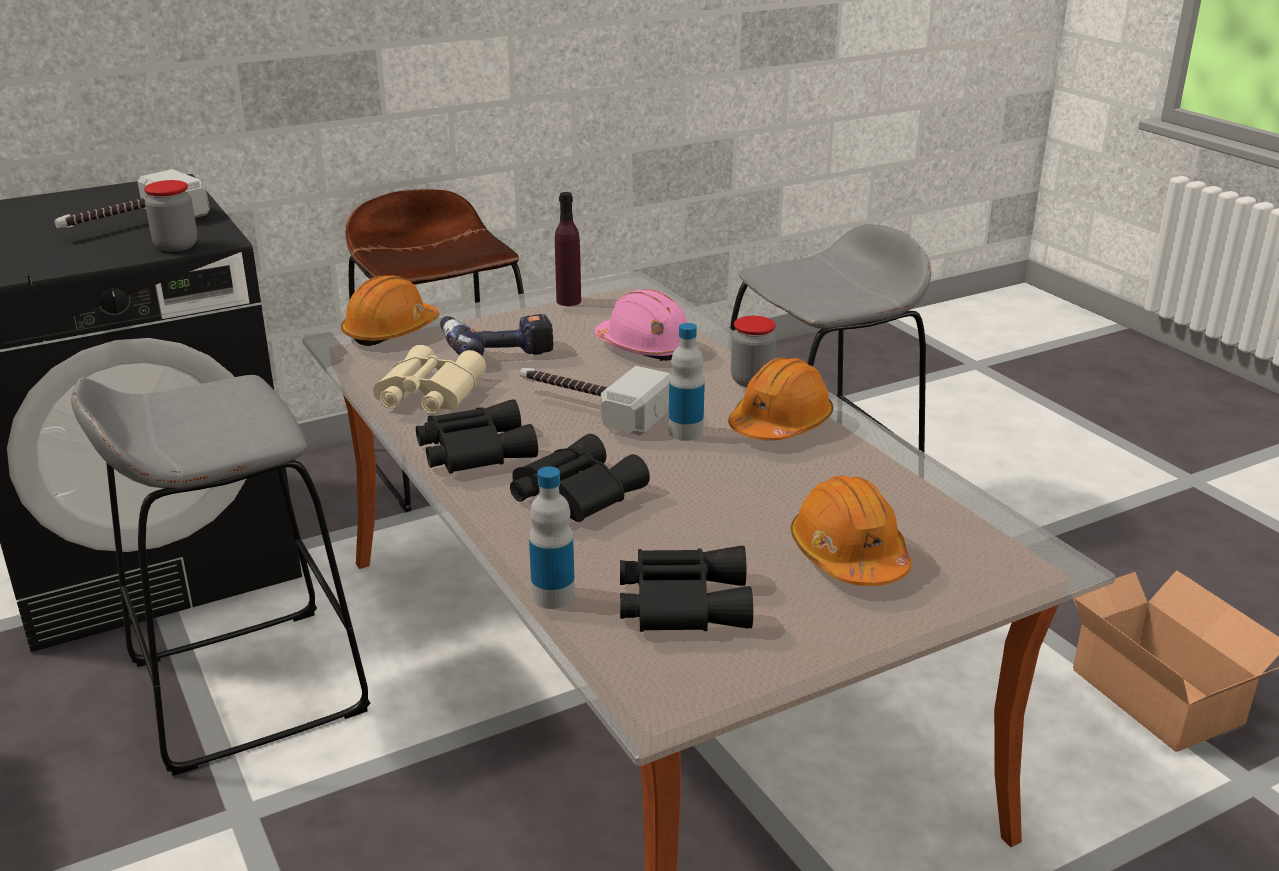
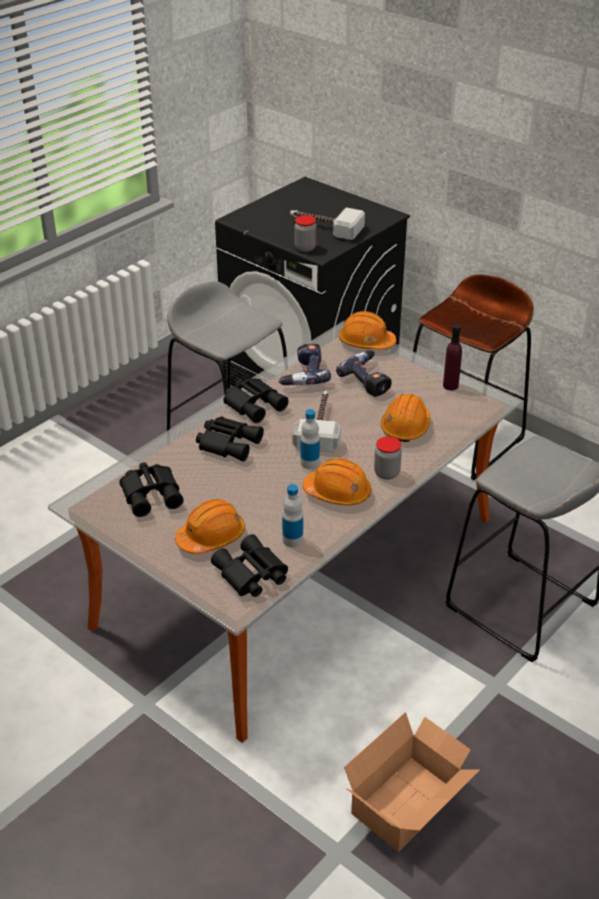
camera: 70 degrees right, 10 degrees up
beige binoculars [373,345,486,414] -> power drill [279,344,331,386]
bottle [529,466,575,609] -> bottle moved to [282,484,303,547]
pink hard hat [595,289,687,361] -> orange hard hat [381,394,430,442]
none -> black binoculars [211,534,288,597]

